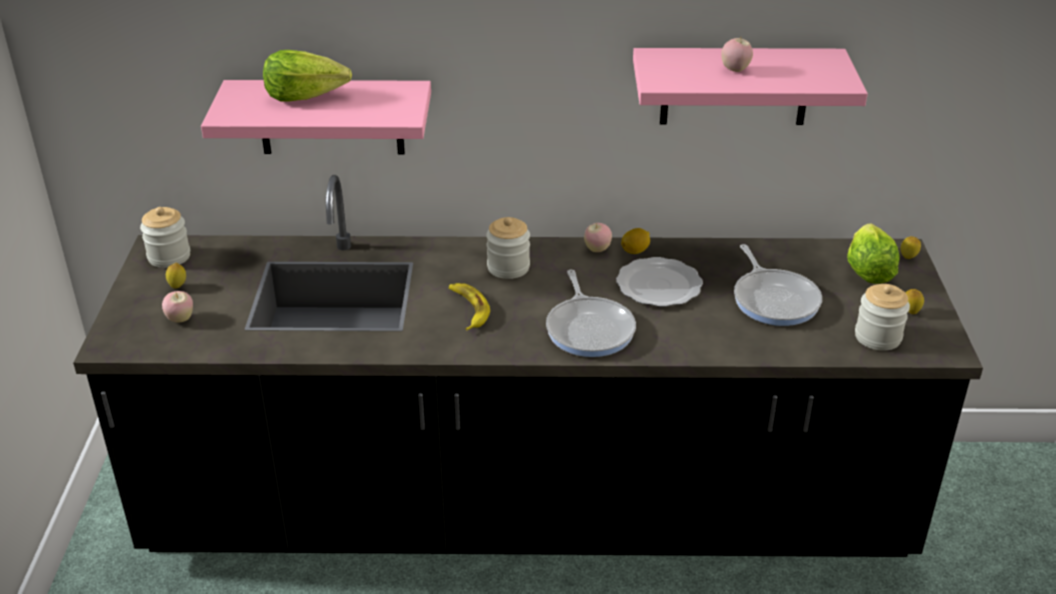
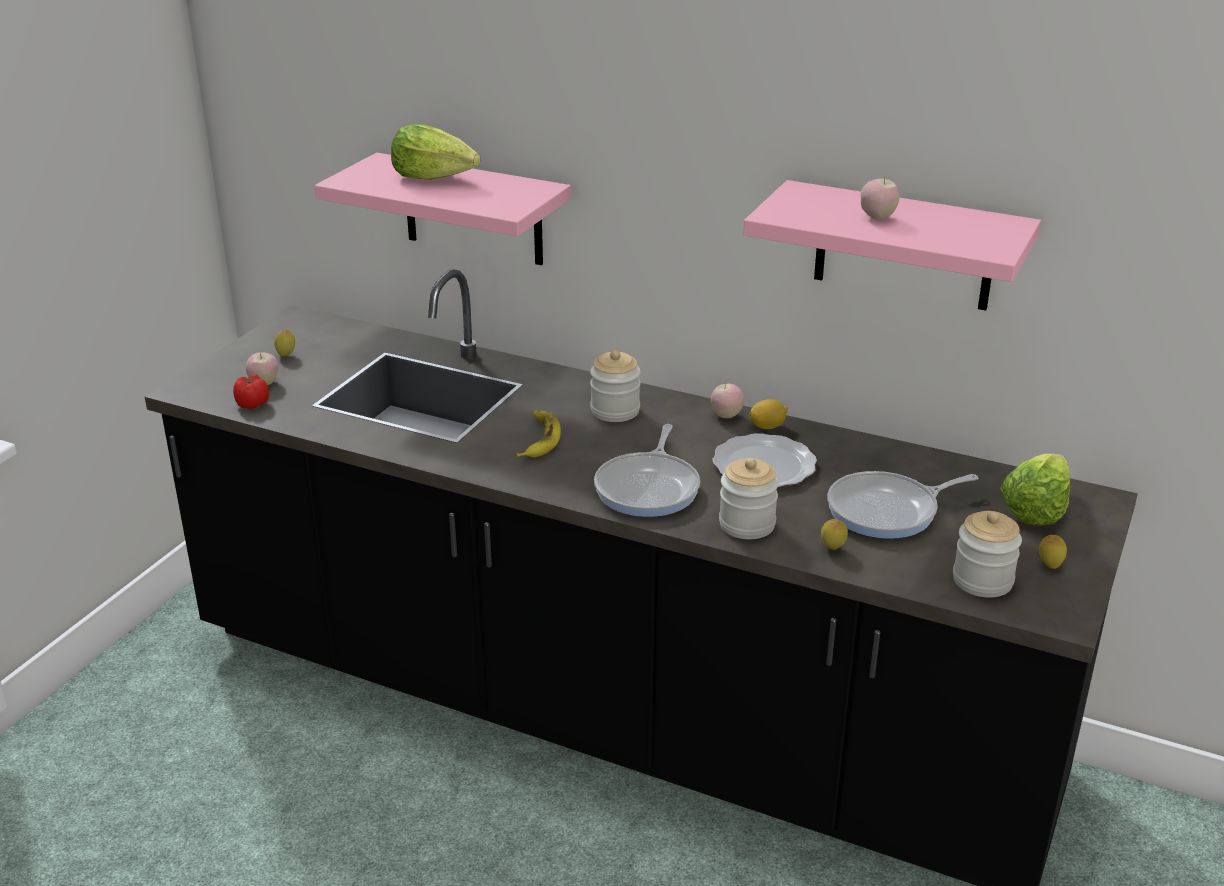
camera: 25 degrees right, 5 degrees down
jar [140,207,190,268] -> jar moved to [719,458,779,539]
frying pan [734,244,822,326] -> frying pan turned 60 degrees clockwise [828,471,978,539]
lemon [900,236,921,259] -> lemon moved to [821,519,848,550]
none -> tomato [233,375,269,409]

